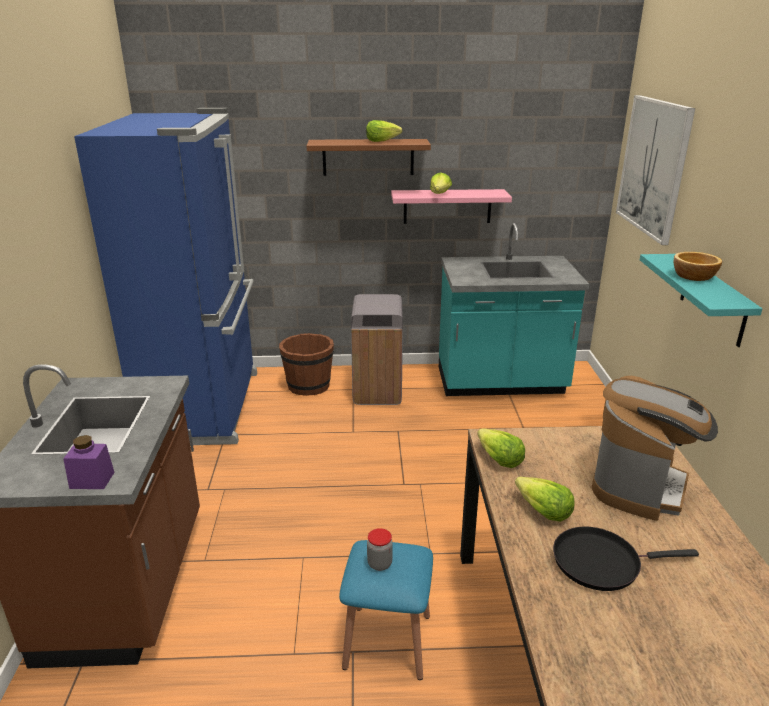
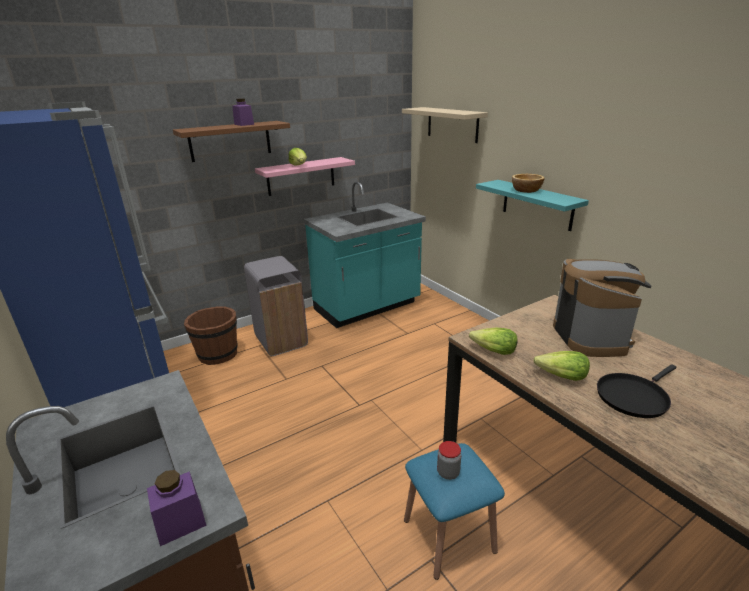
camera: 30 degrees left, 0 degrees up
lettuce [366,120,403,142] -> purple jar [232,98,254,126]
picture [616,95,695,245] -> beige shelf [402,107,488,143]

